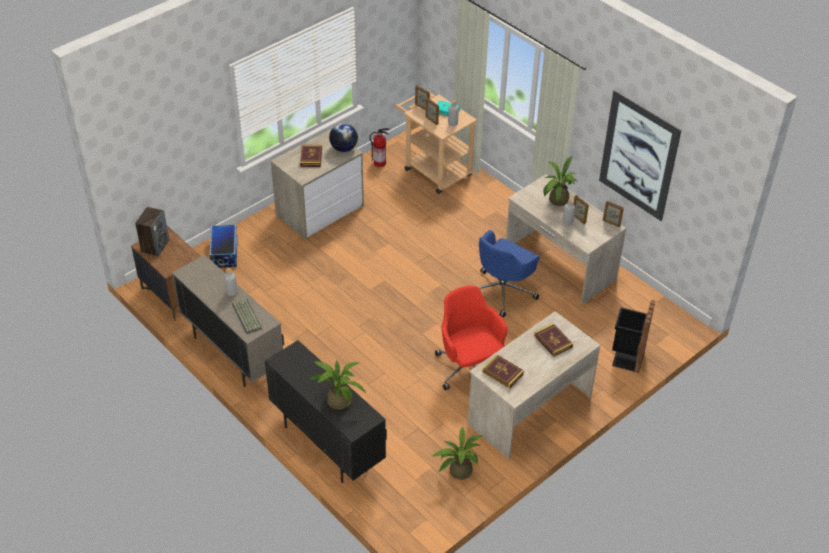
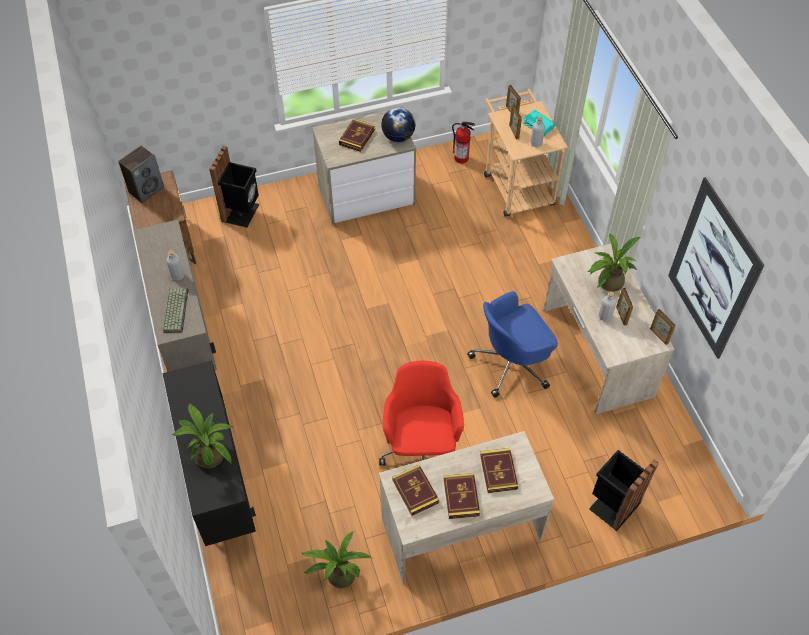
camera: 25 degrees right, 10 degrees up
storage box [209,224,237,268] -> black trash can [209,146,259,228]
none -> book [444,473,480,519]

